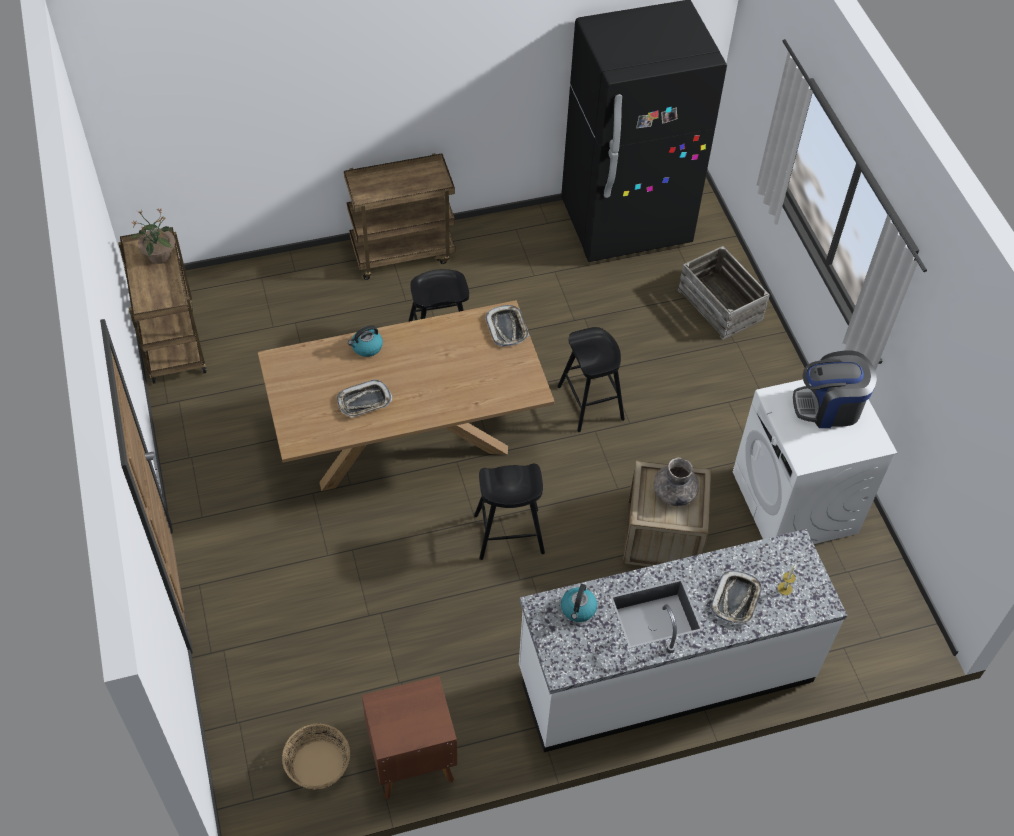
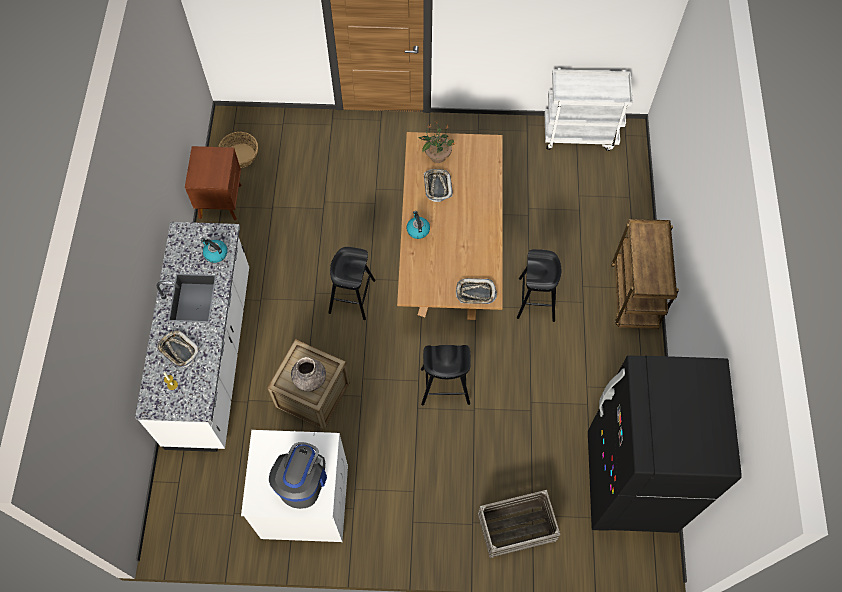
camera: 110 degrees right, 10 degrees up
brown cart [118,227,207,384] -> white cart [545,68,633,151]
potted plant [130,208,175,264] -> potted plant moved to [418,121,455,163]
kettle [348,325,383,357] -> kettle moved to [406,211,430,239]

